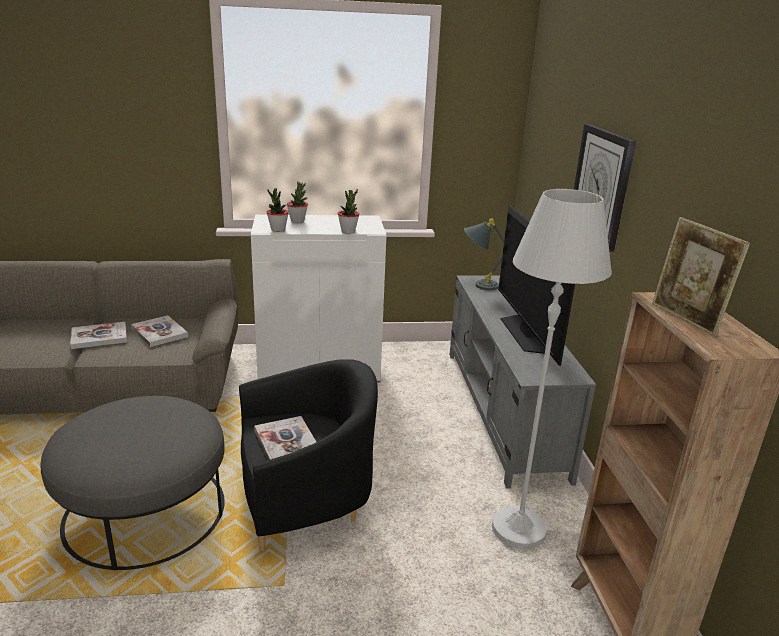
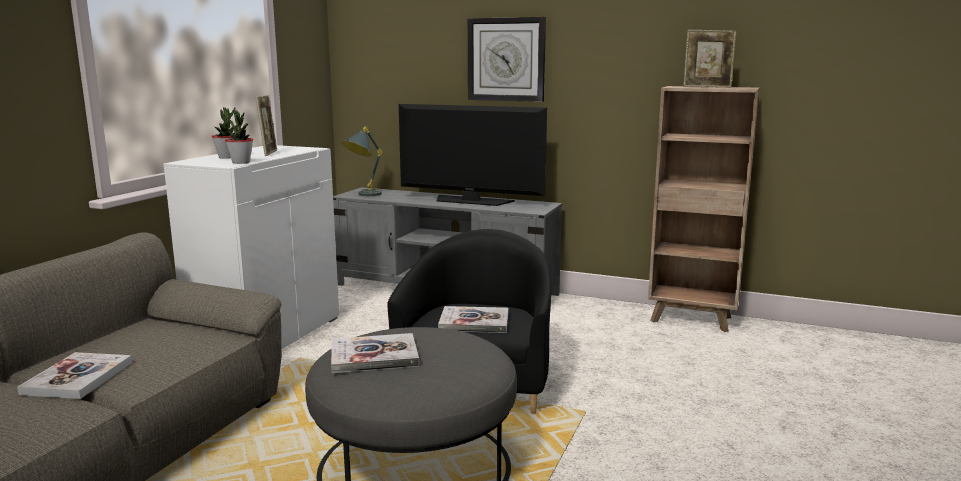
camera: 60 degrees left, 10 degrees down
book [131,315,188,347] -> book moved to [331,333,419,373]
potted plant [338,189,359,233] -> none
white floor lamp [492,189,612,549] -> none
none -> picture frame [256,95,277,156]

